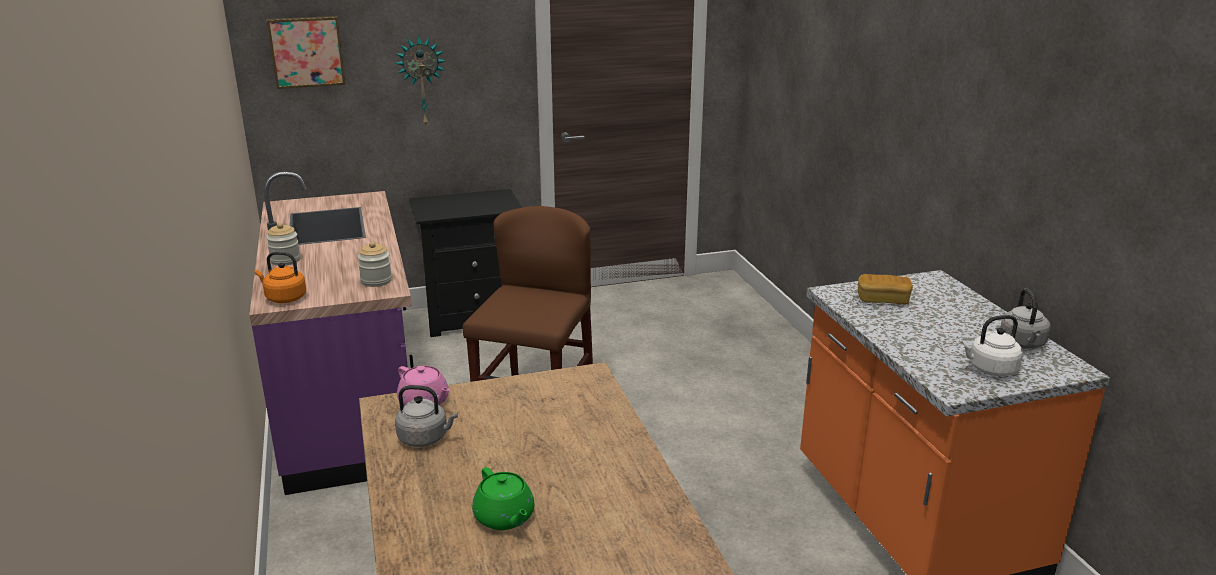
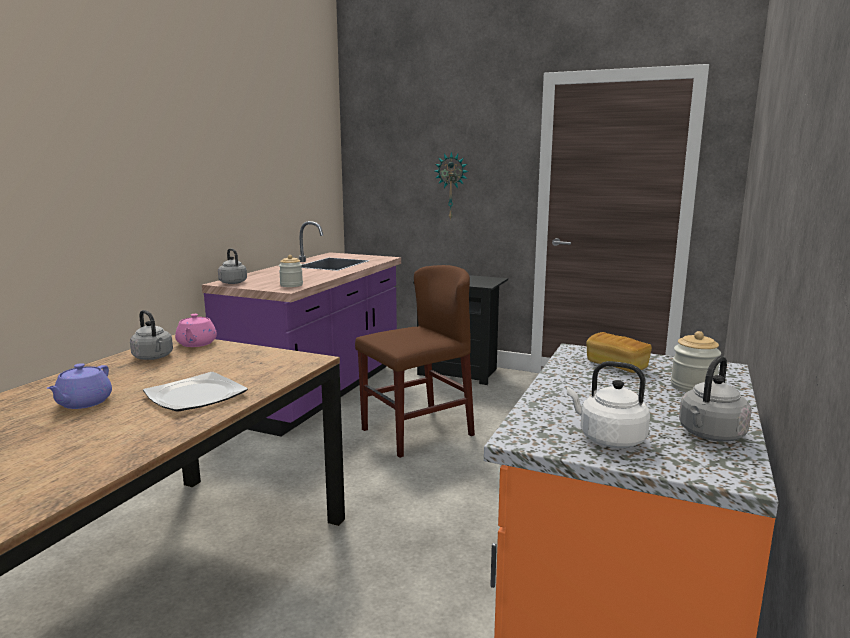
camera: 40 degrees right, 10 degrees down
orange kettle [255,252,306,303] -> grey kettle [218,248,247,284]
jar [266,223,301,266] -> jar moved to [671,331,721,392]
picture [267,16,345,89] -> none
green teapot [472,467,535,530] -> purple teapot [47,363,112,409]
none -> plate [143,372,248,411]

